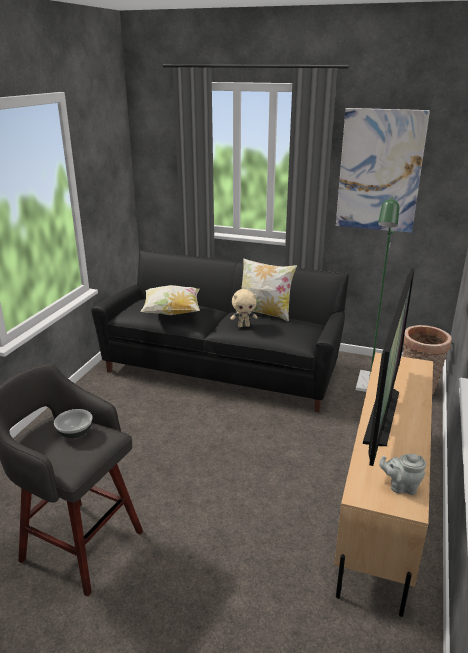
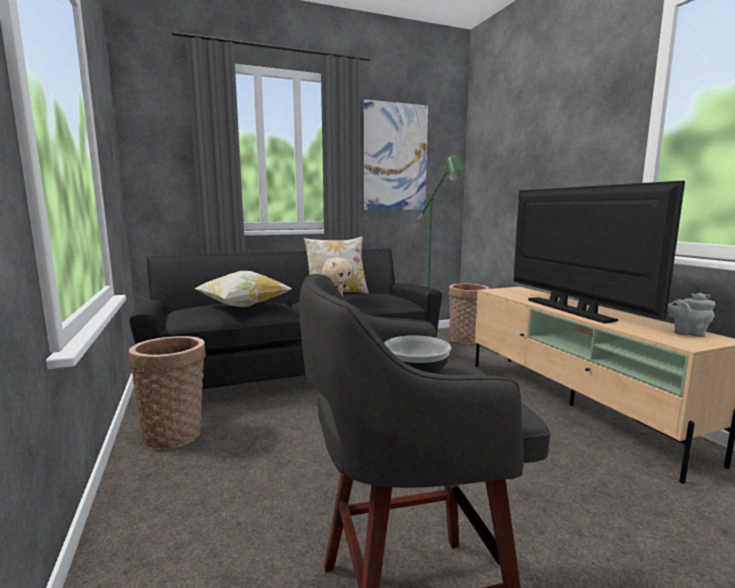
camera: 40 degrees left, 15 degrees down
grey teapot [379,453,426,495] -> grey teapot turned 60 degrees clockwise [667,293,715,337]
none -> basket [128,336,206,451]

